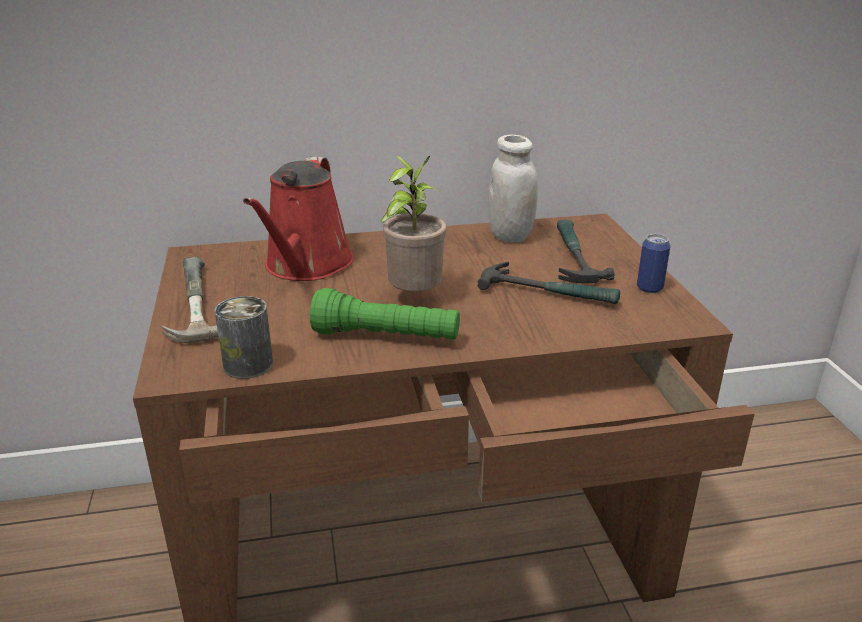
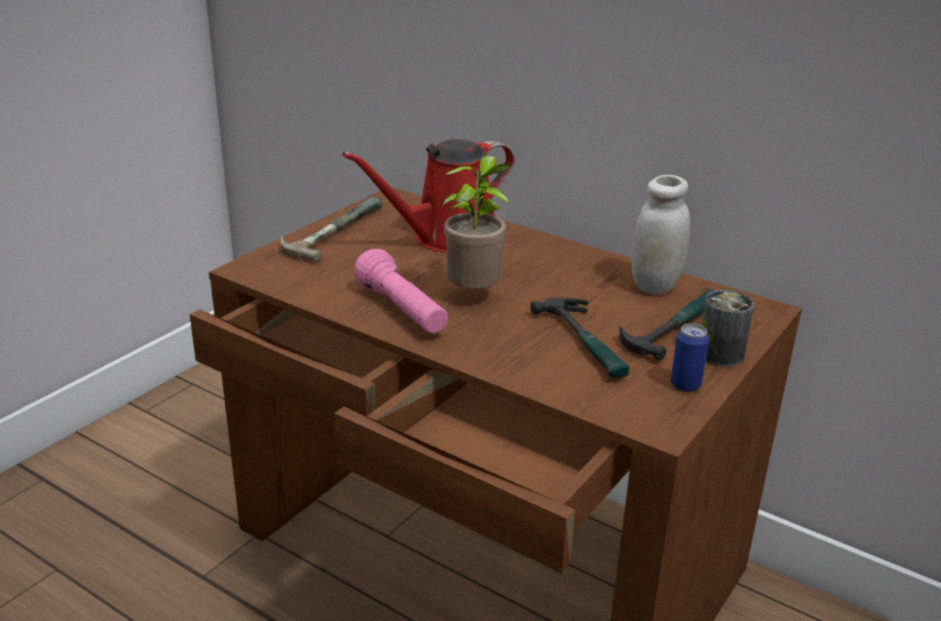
camera: 45 degrees right, 0 degrees up
can [214,296,273,379] -> can moved to [702,290,754,367]
green flashlight [310,288,460,340] -> pink flashlight [354,249,448,334]

